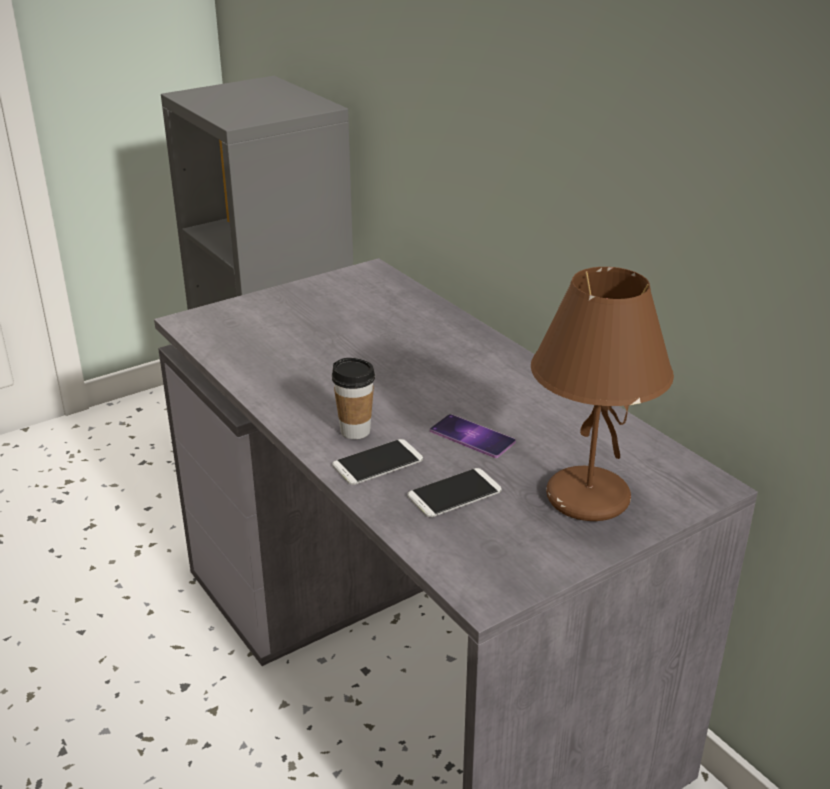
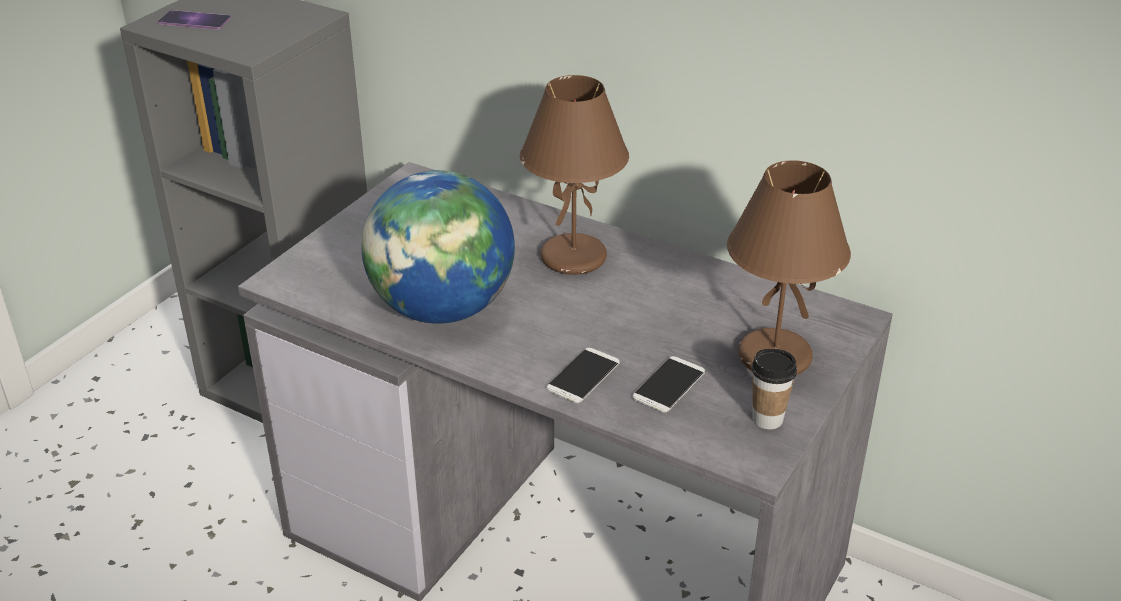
camera: 25 degrees left, 5 degrees up
cup [332,358,375,439] -> cup moved to [752,349,797,429]
phone [430,414,516,458] -> phone moved to [158,10,231,30]
none -> globe [362,170,515,324]
none -> brown table lamp [520,75,629,275]

